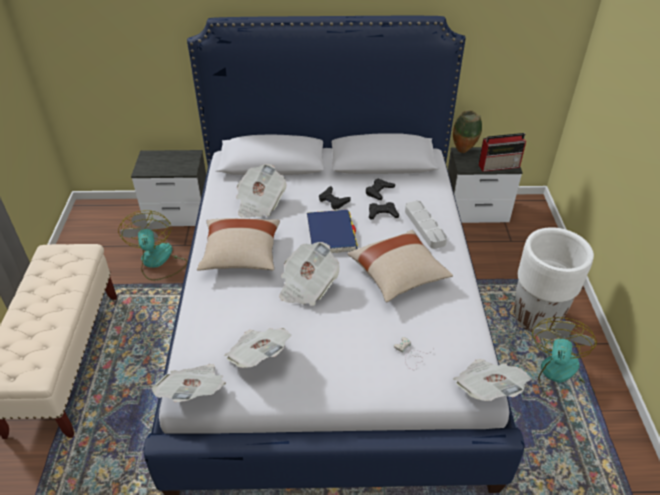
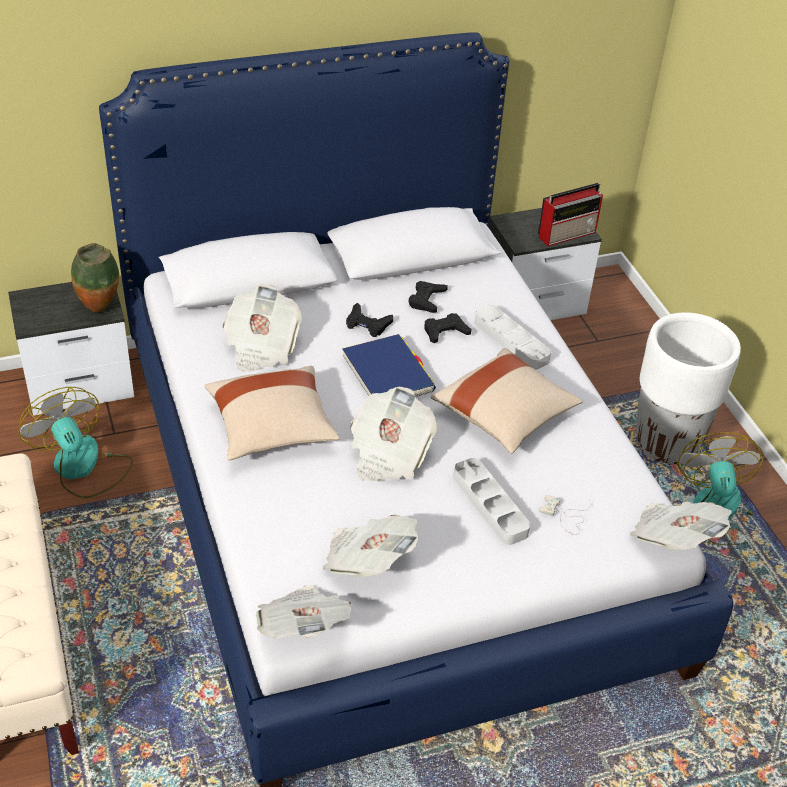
camera: 20 degrees left, 0 degrees up
vase [453,110,482,153] -> vase moved to [71,243,119,313]
none -> grey tray [453,458,530,545]

